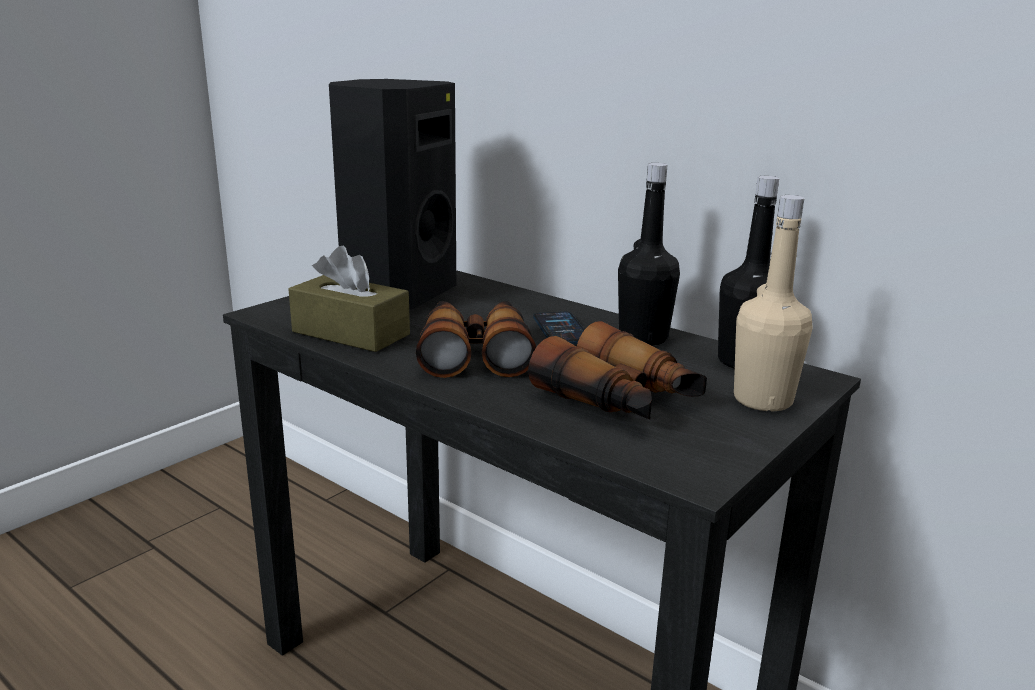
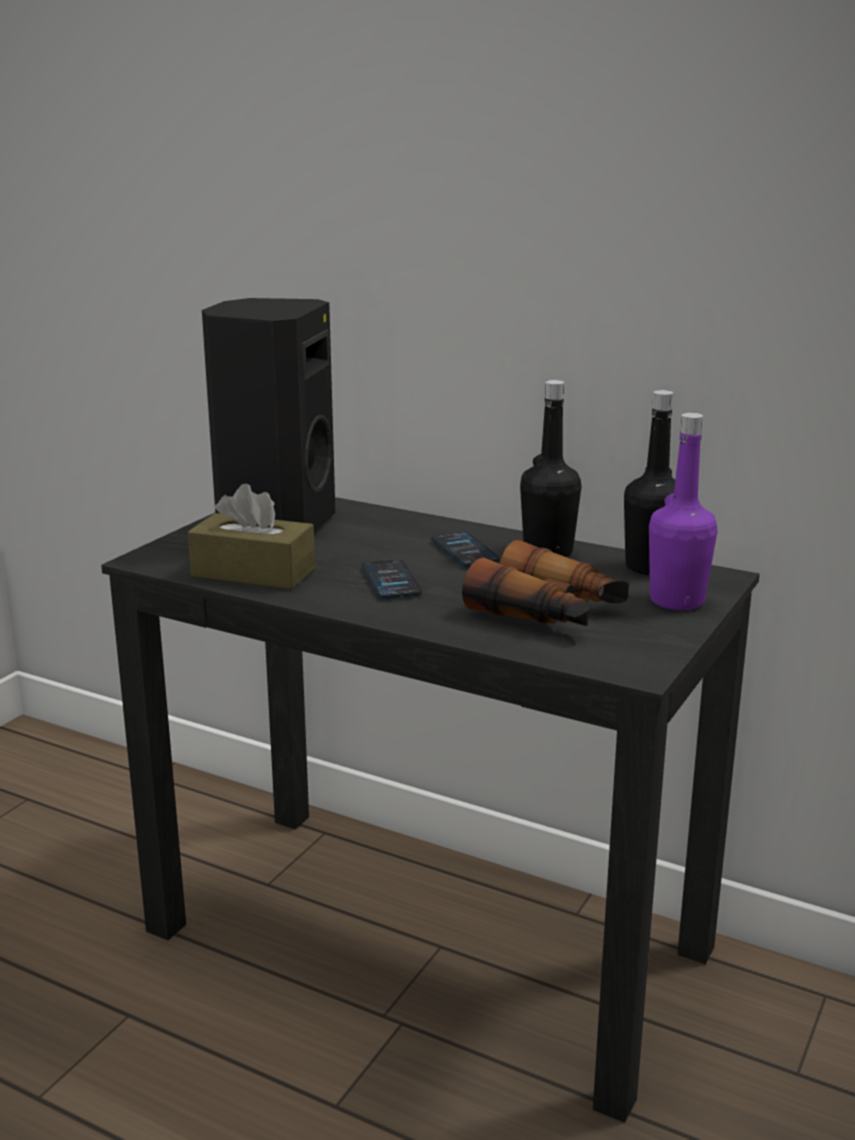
camera: 10 degrees left, 0 degrees up
binoculars [416,301,536,378] -> phone [362,560,422,599]
beige bottle [734,195,813,411] -> purple bottle [649,413,718,610]

